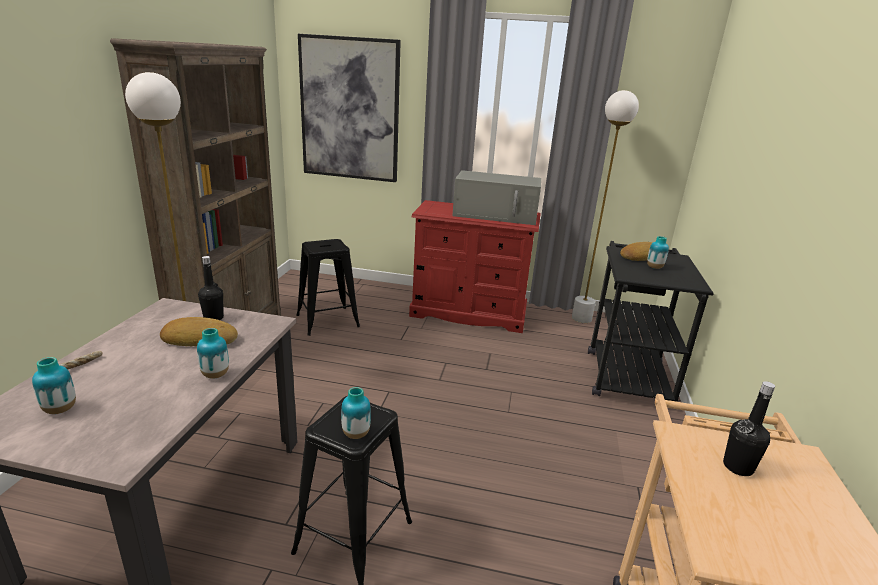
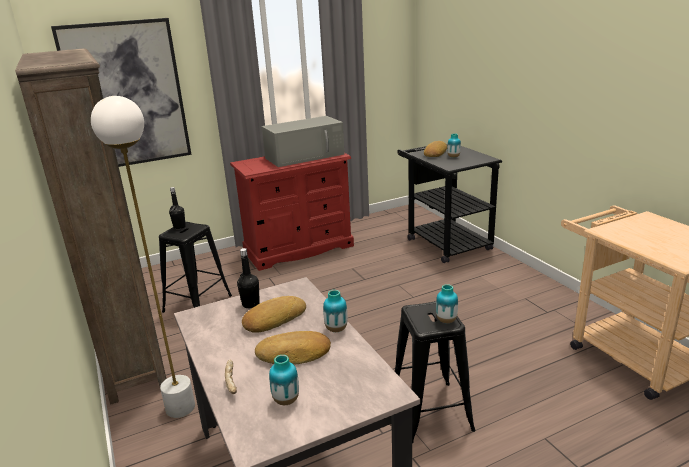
camera: 35 degrees left, 0 degrees up
white floor lamp [572,90,639,323] -> none
black bottle [723,381,775,476] -> black bottle moved to [169,187,186,229]
none -> bread [255,331,331,365]

